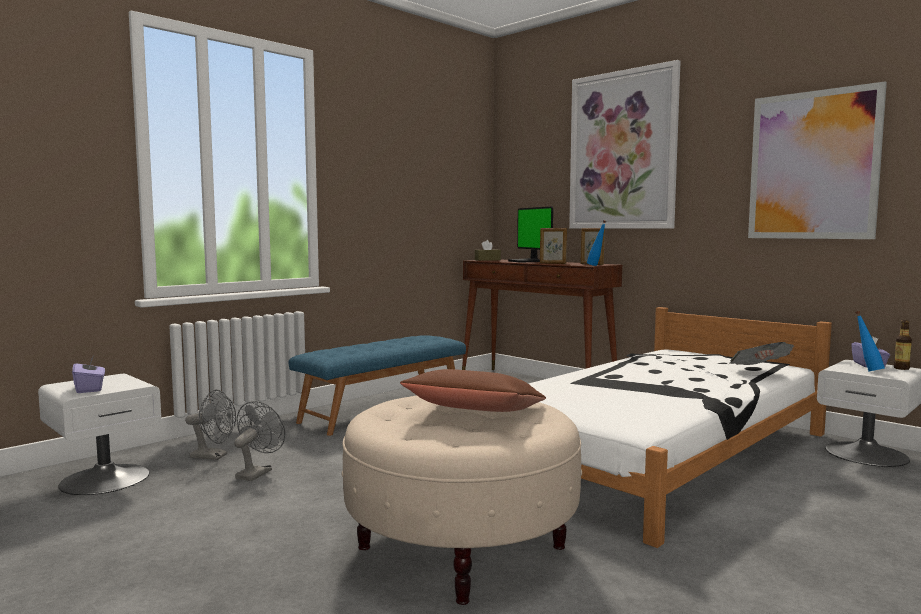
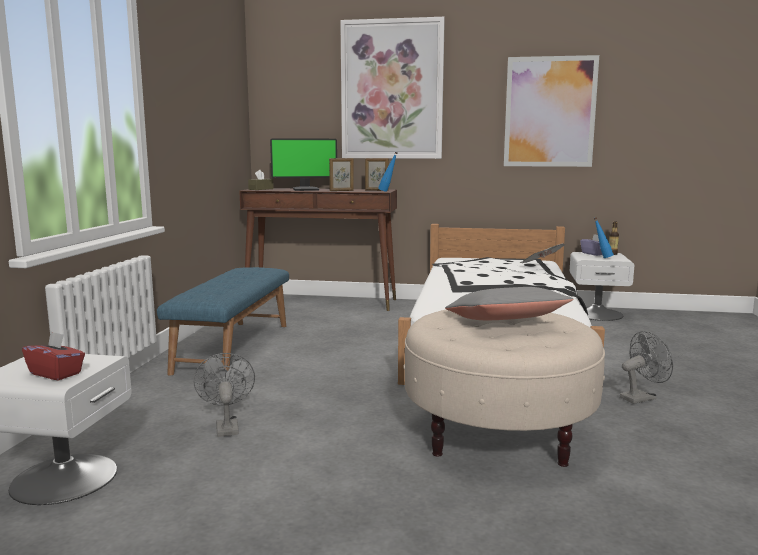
camera: 35 degrees left, 5 degrees up
purple tissue box [72,355,105,393] -> red tissue box [22,332,85,380]
grey fan [185,390,236,460] -> grey fan moved to [620,331,673,404]
brown pillow [400,369,546,412] -> grey pillow [445,287,573,320]
monitor [508,206,553,263] -> monitor turned 45 degrees counterclockwise [270,138,337,191]

